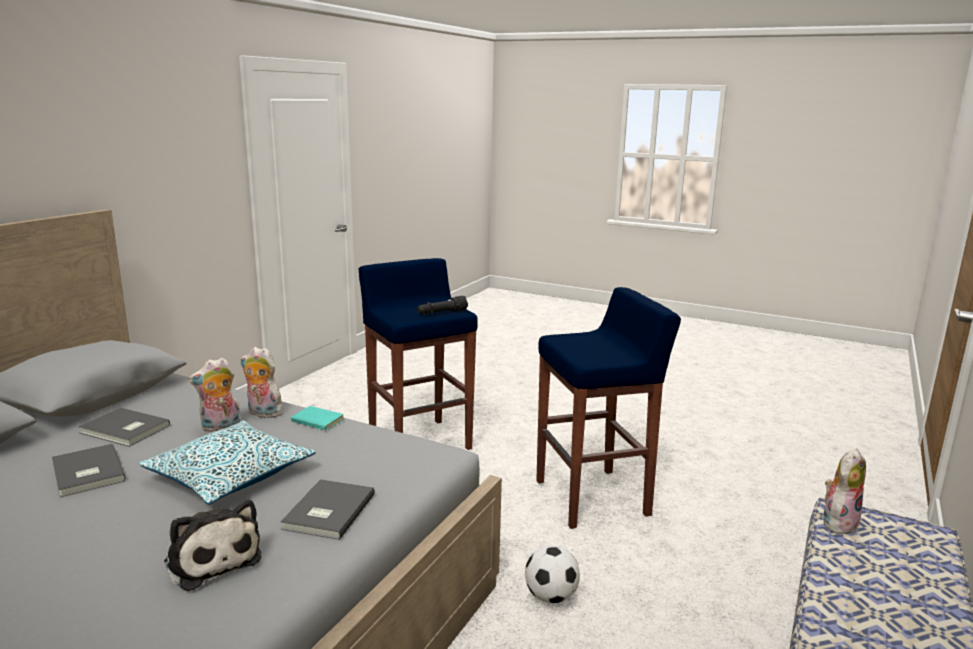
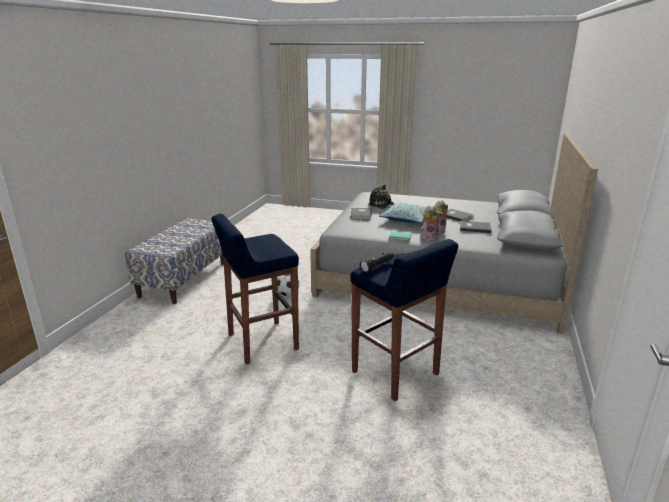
camera: 170 degrees right, 5 degrees up
plush toy [823,448,866,534] -> none

